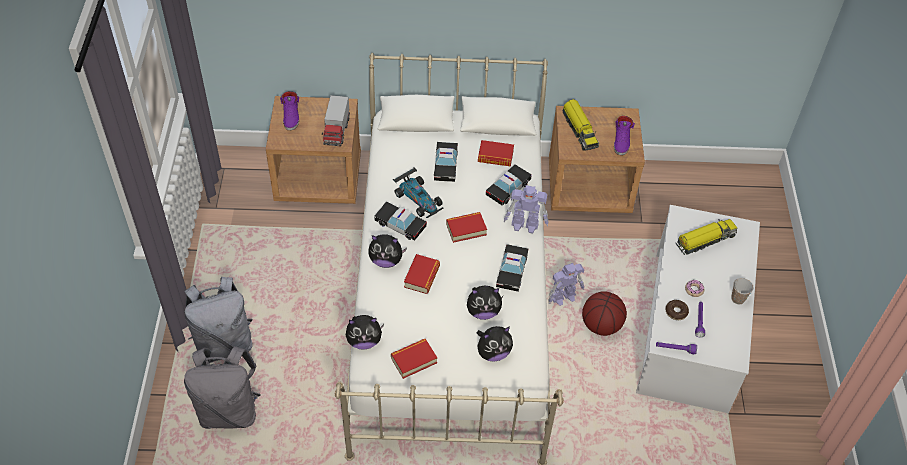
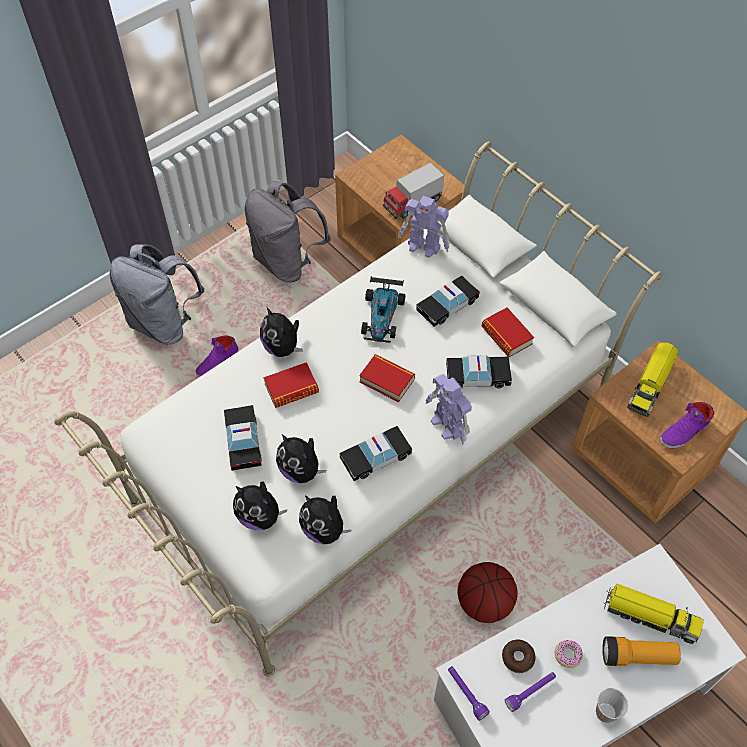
camera: 50 degrees right, 5 degrees up
grey backpack [184,346,261,429] -> grey backpack moved to [245,181,331,283]
purple shoe [280,91,299,130] -> purple shoe moved to [196,335,239,377]
plush toy [346,315,384,350] -> plush toy moved to [299,496,351,544]
toy car [374,202,427,240] -> toy car moved to [224,405,262,471]
book [391,339,437,379] -> none
toy robot [549,263,584,306] -> toy robot moved to [398,196,449,258]
none -> flashlight [602,636,681,666]

